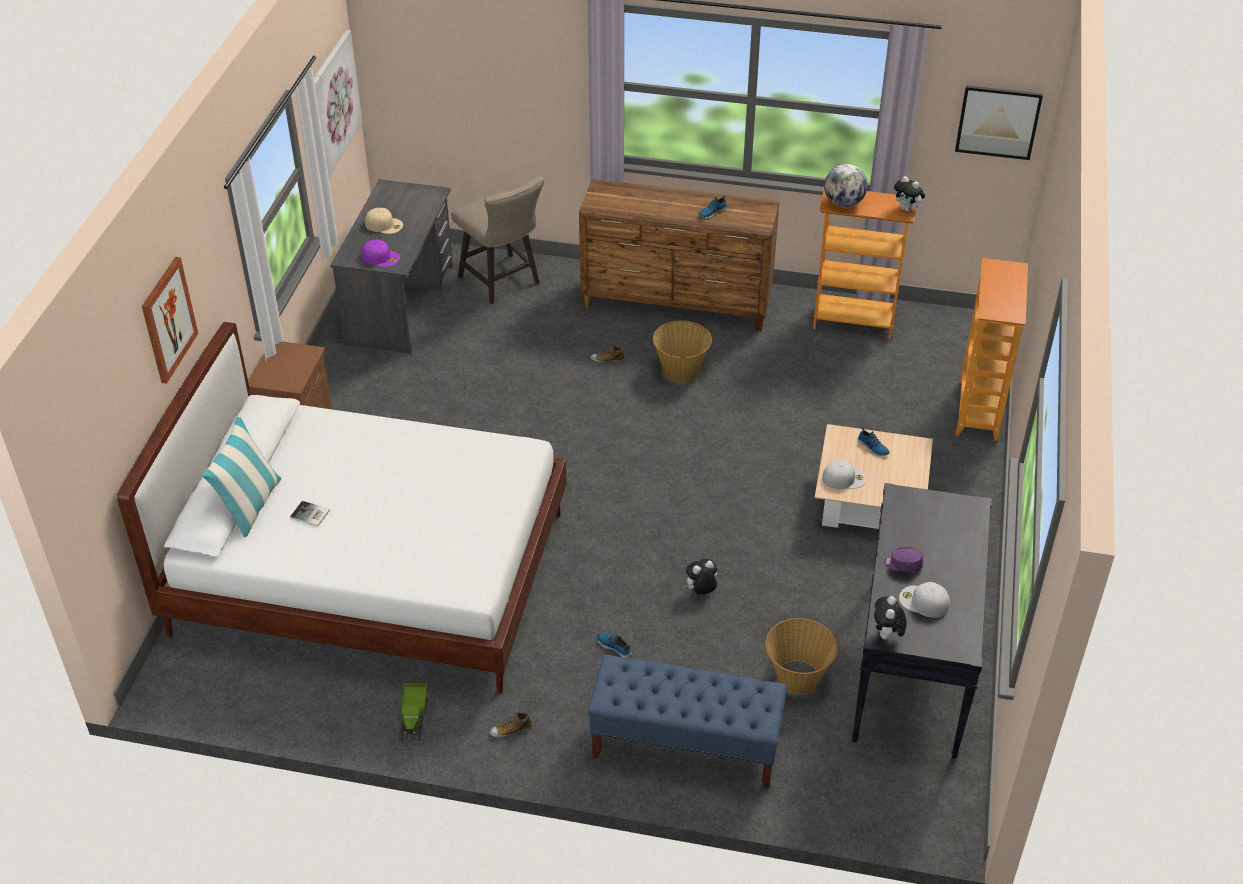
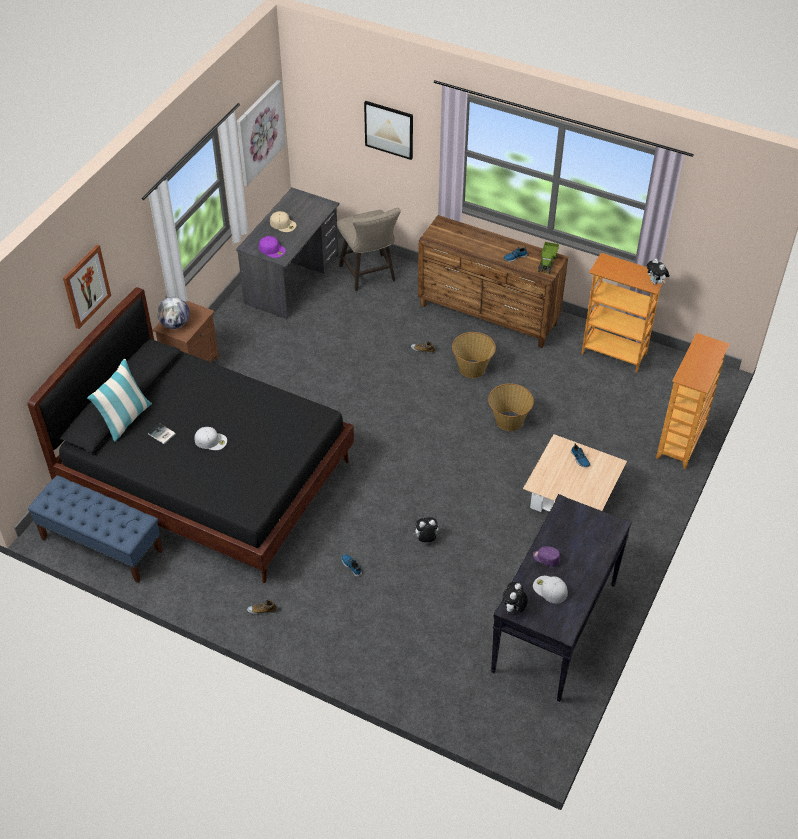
camera: 15 degrees right, 5 degrees up
white bed [117,322,567,694] -> black bed [27,287,354,583]
toy truck [399,683,428,740] -> toy truck moved to [538,242,559,274]
blue bench [588,655,787,788] -> blue bench moved to [28,475,163,583]
basket [765,618,837,694] -> basket moved to [488,383,534,431]
white cap [822,460,866,489] -> white cap moved to [195,427,227,450]
globe [824,164,868,208] -> globe moved to [157,297,190,329]
picture [955,85,1043,160] -> picture moved to [364,101,413,160]

